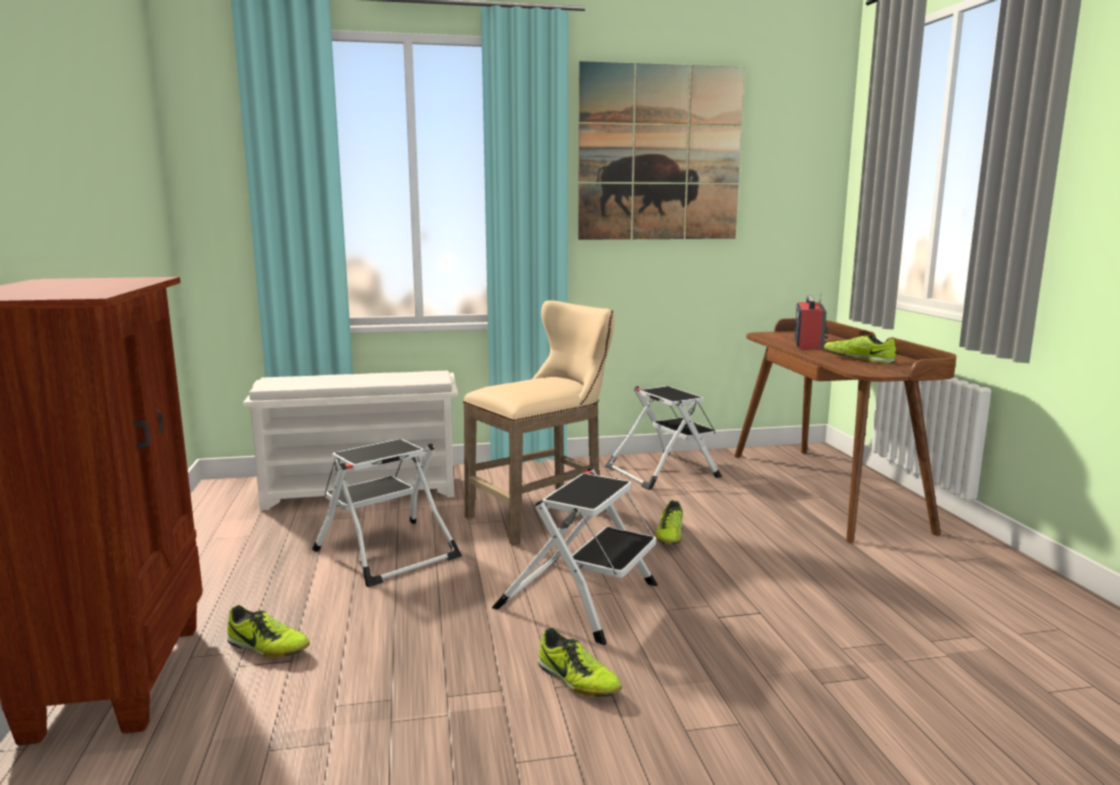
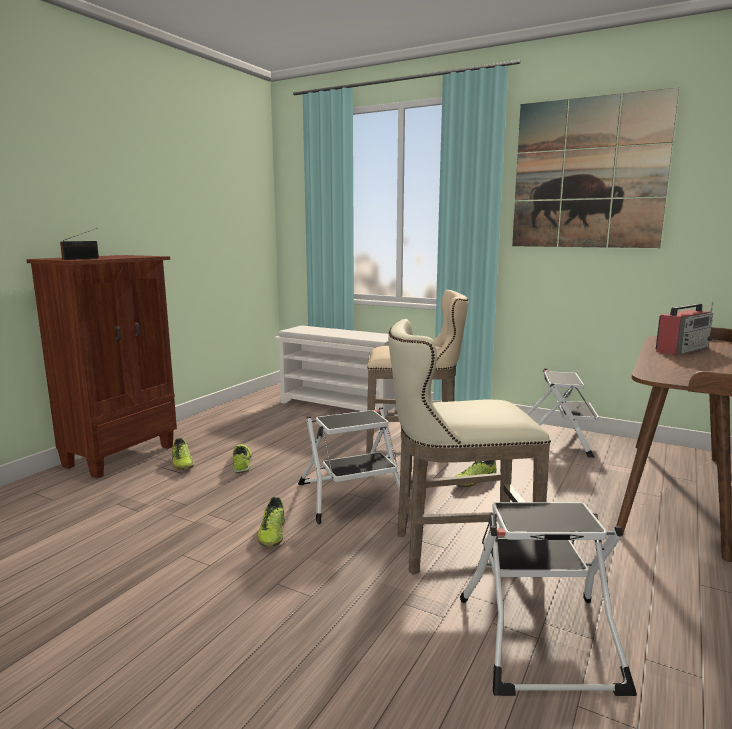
camera: 40 degrees right, 0 degrees up
step ladder [312,439,462,587] -> step ladder moved to [460,502,637,696]
shoe [824,335,896,364] -> shoe moved to [233,444,252,473]
none -> radio [60,228,99,260]
none -> beige stool [388,319,551,575]

